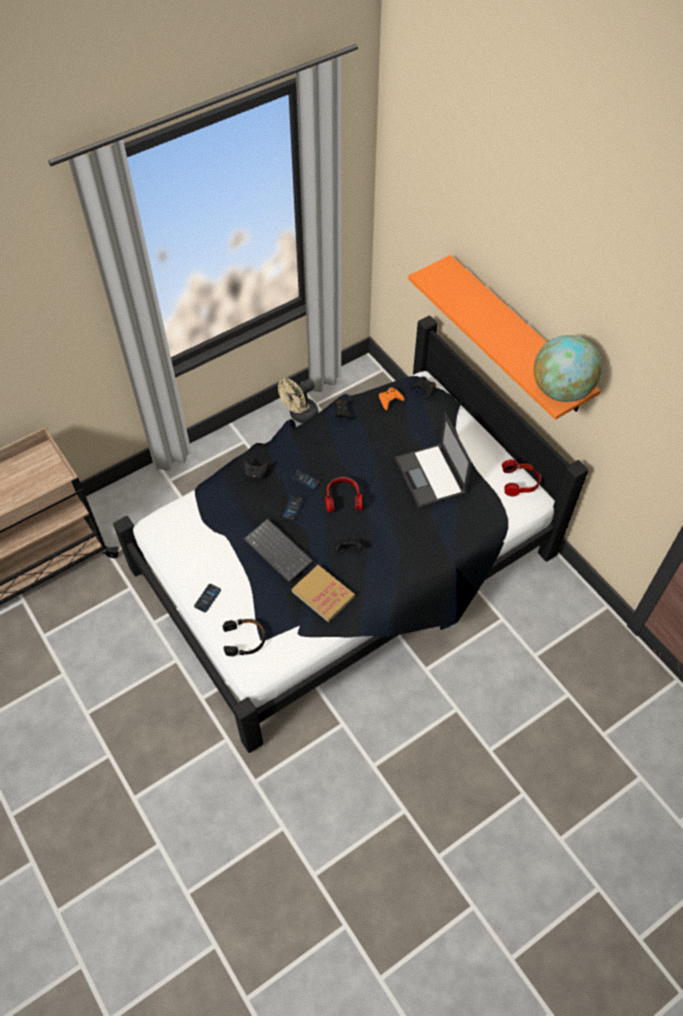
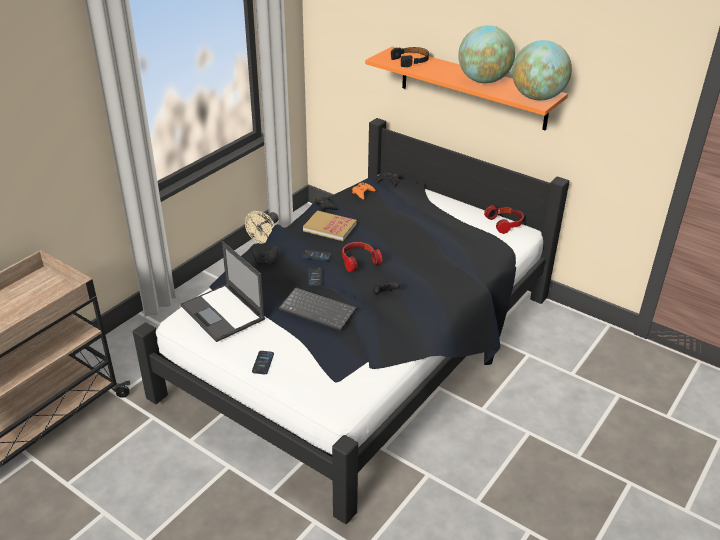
camera: 20 degrees left, 20 degrees down
black headphones [223,619,265,656] -> black headphones moved to [391,47,429,67]
book [292,565,355,623] -> book moved to [303,211,357,241]
laptop [395,413,472,508] -> laptop moved to [181,241,265,342]
none -> globe [458,25,515,83]

